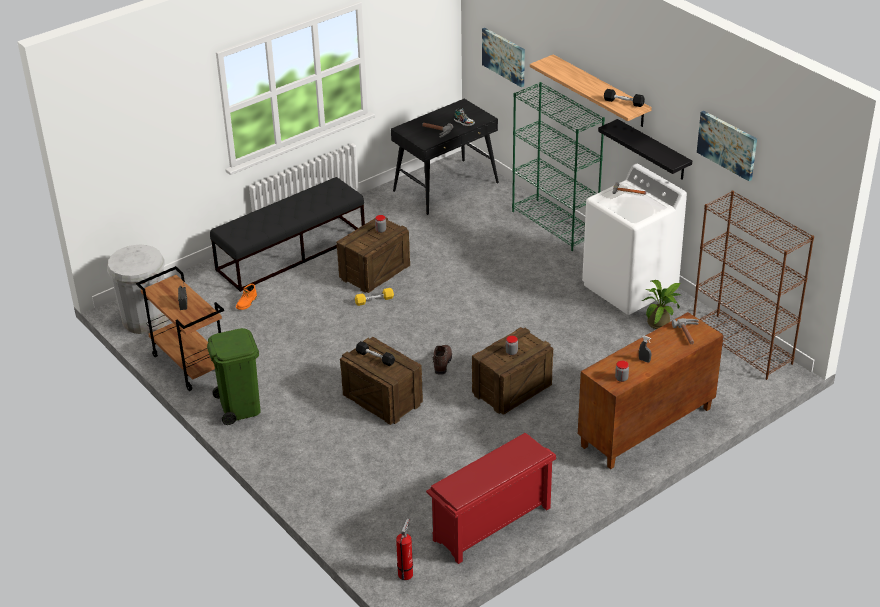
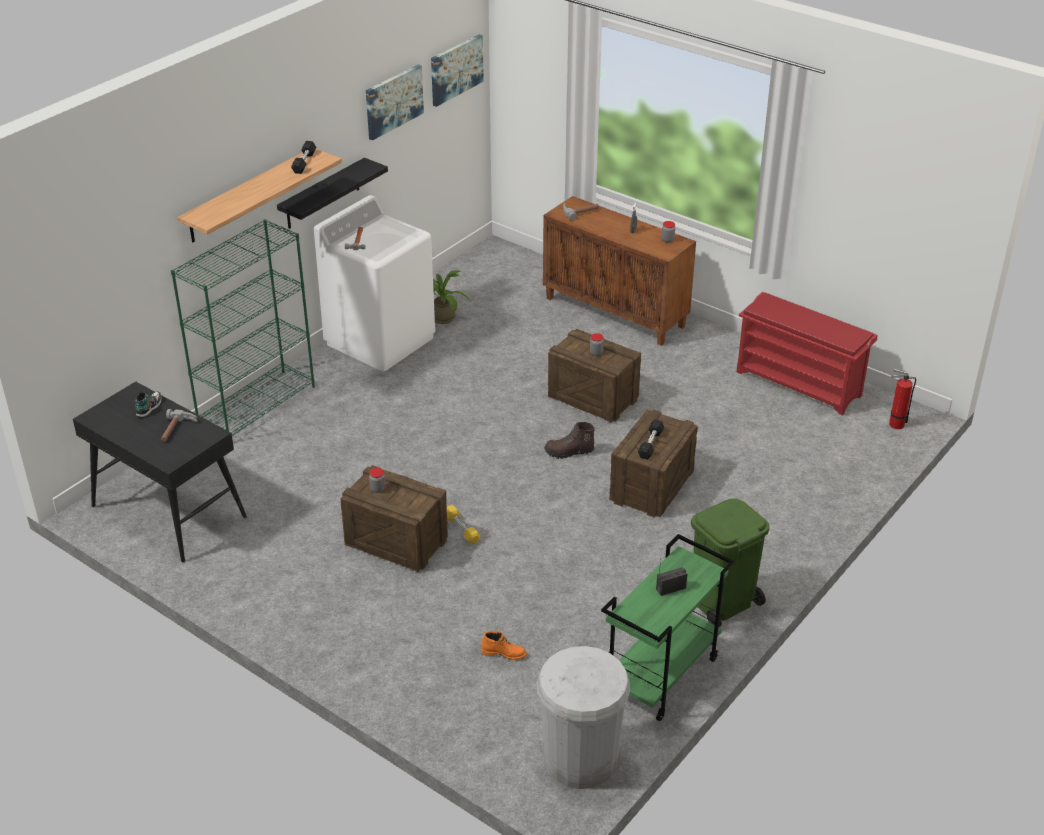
camera: 105 degrees left, 0 degrees up
brown cart [136,266,224,391] -> green cart [601,534,735,721]
black bench [210,177,365,292] -> none
picture [482,28,525,87] -> picture moved to [431,34,484,107]
brown bookcase [693,191,814,380] -> none

